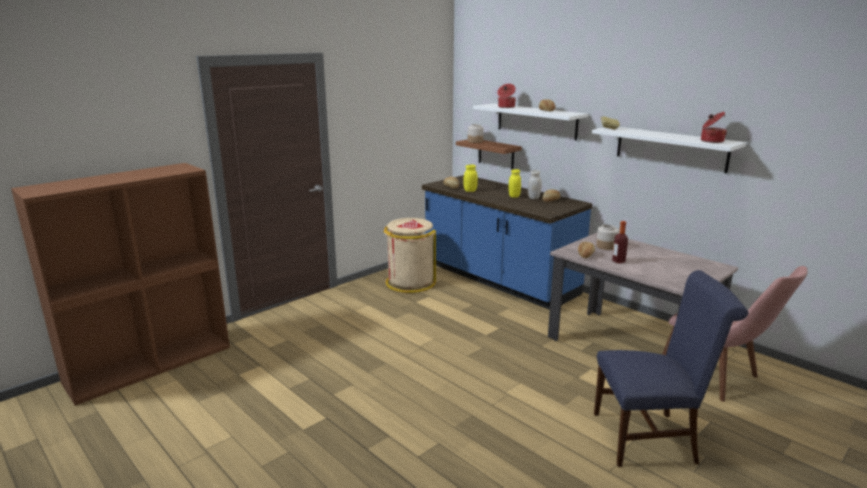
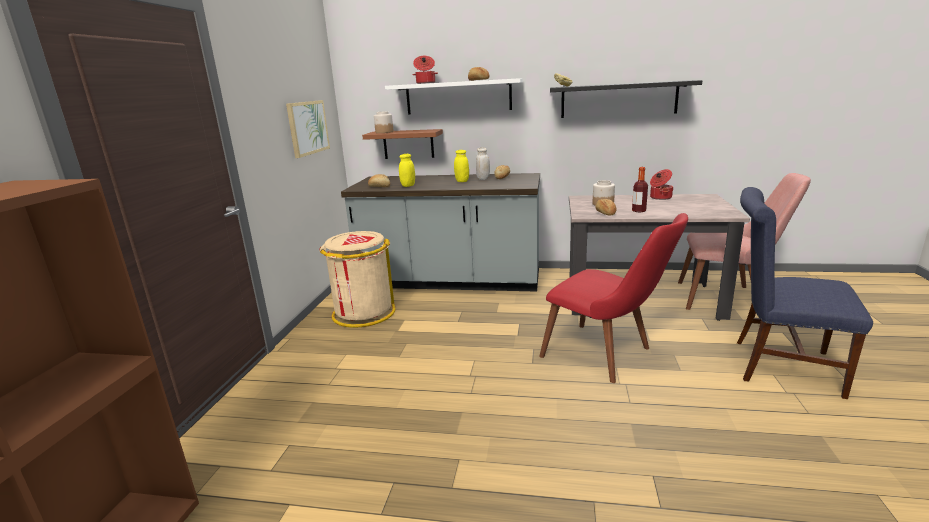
camera: 35 degrees left, 0 degrees up
blue counter [422,175,592,310] -> grey counter [341,173,540,292]
white shelf [592,127,746,173] -> black shelf [550,80,702,118]
blue chair [594,270,748,467] -> blue chair turned 120 degrees counterclockwise [737,187,873,399]
cooking pot [701,112,727,143] -> cooking pot moved to [650,169,673,200]
none -> picture [286,100,330,158]
none -> red chair [539,213,688,383]

